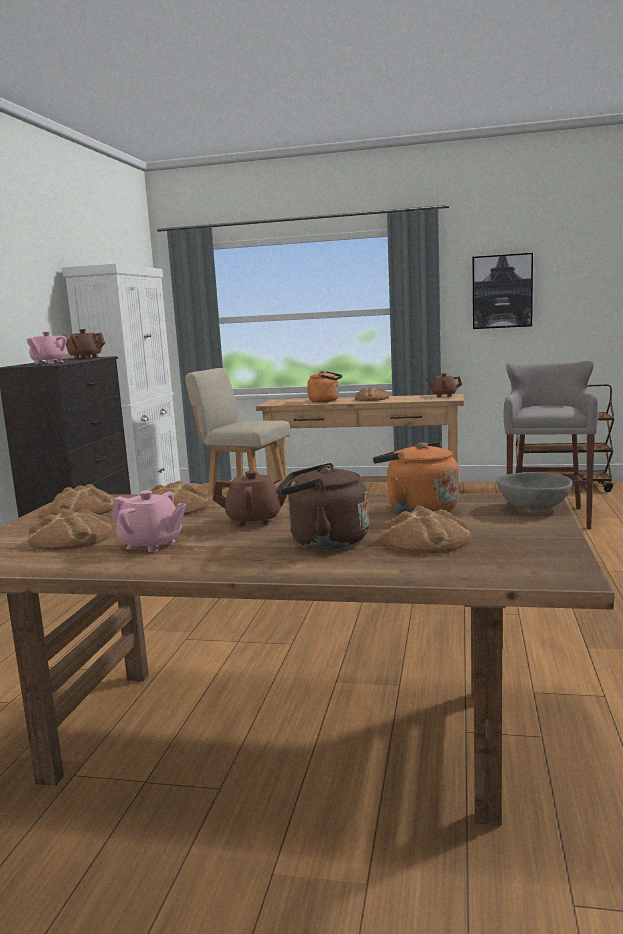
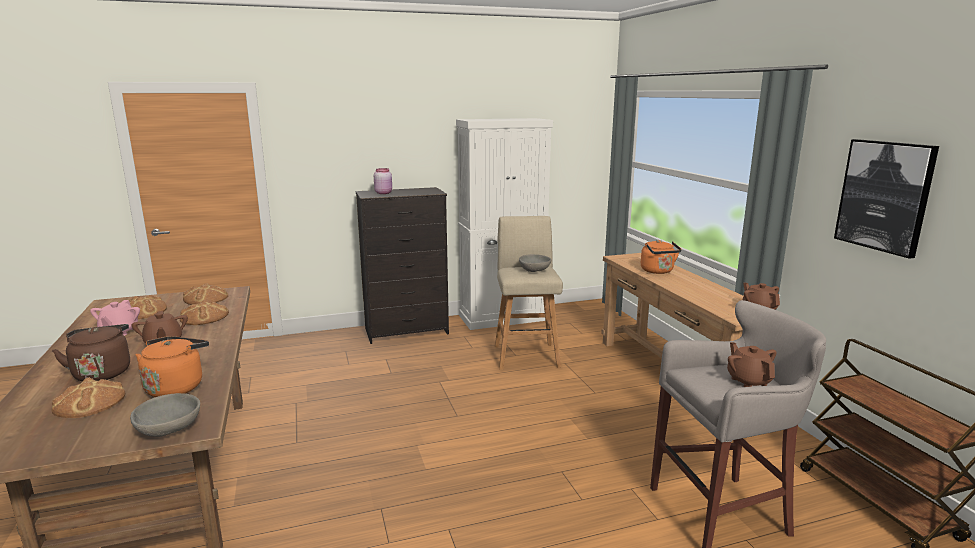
camera: 60 degrees right, 5 degrees up
pink teapot [27,331,67,364] -> pink jar [374,168,392,194]
brown teapot [65,329,105,359] -> brown teapot moved to [727,342,776,387]
bread [355,387,389,401] -> none
none -> grey bowl [519,254,552,272]

